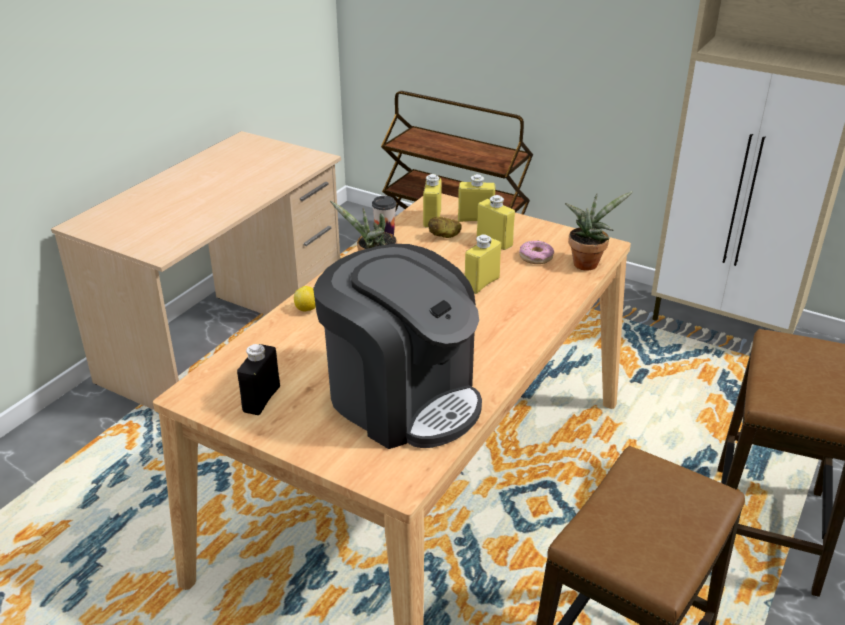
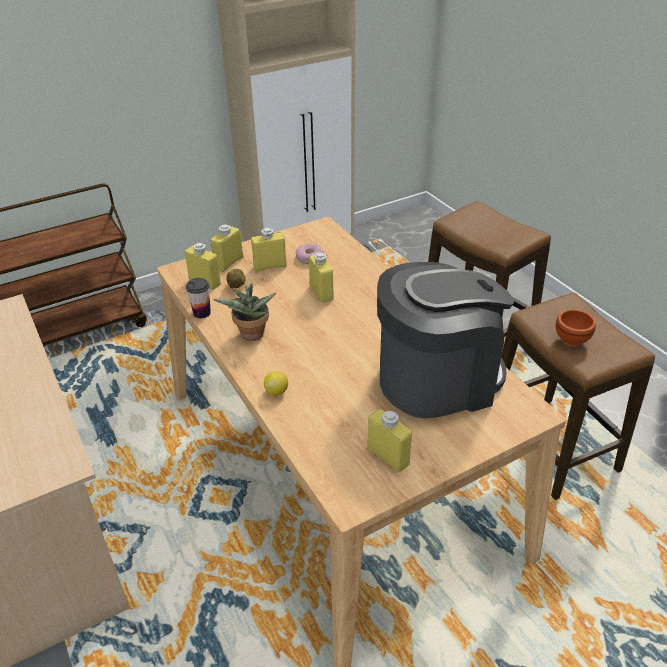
camera: 60 degrees left, 5 degrees up
black bottle [237,344,280,415] -> yellow bottle [367,409,412,473]
potted plant [565,191,633,271] -> none
none -> brown bowl [556,309,596,346]

